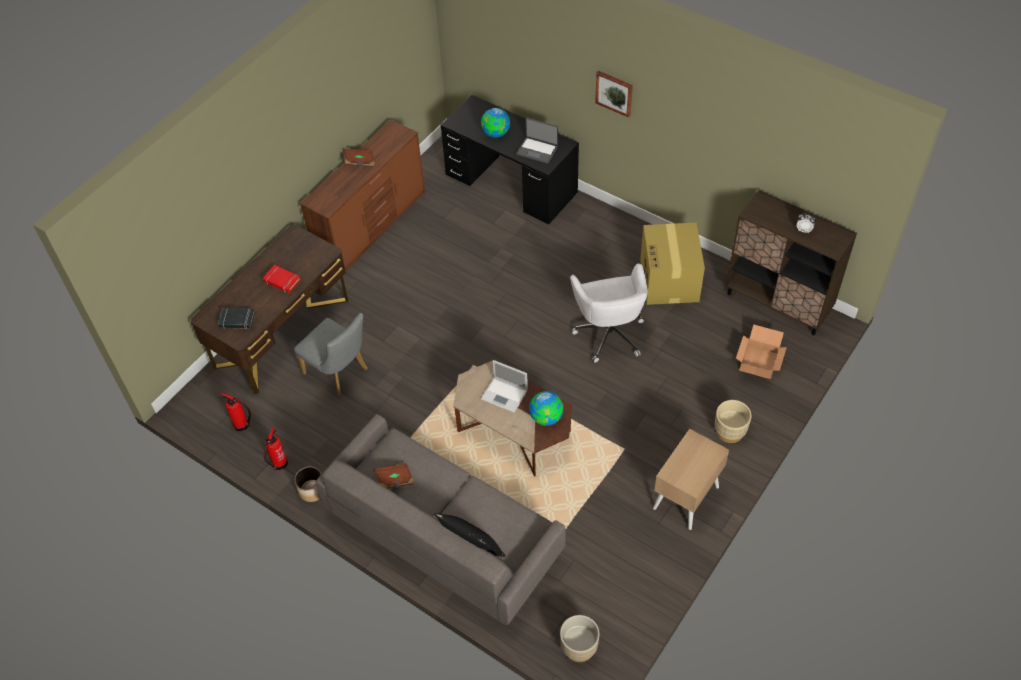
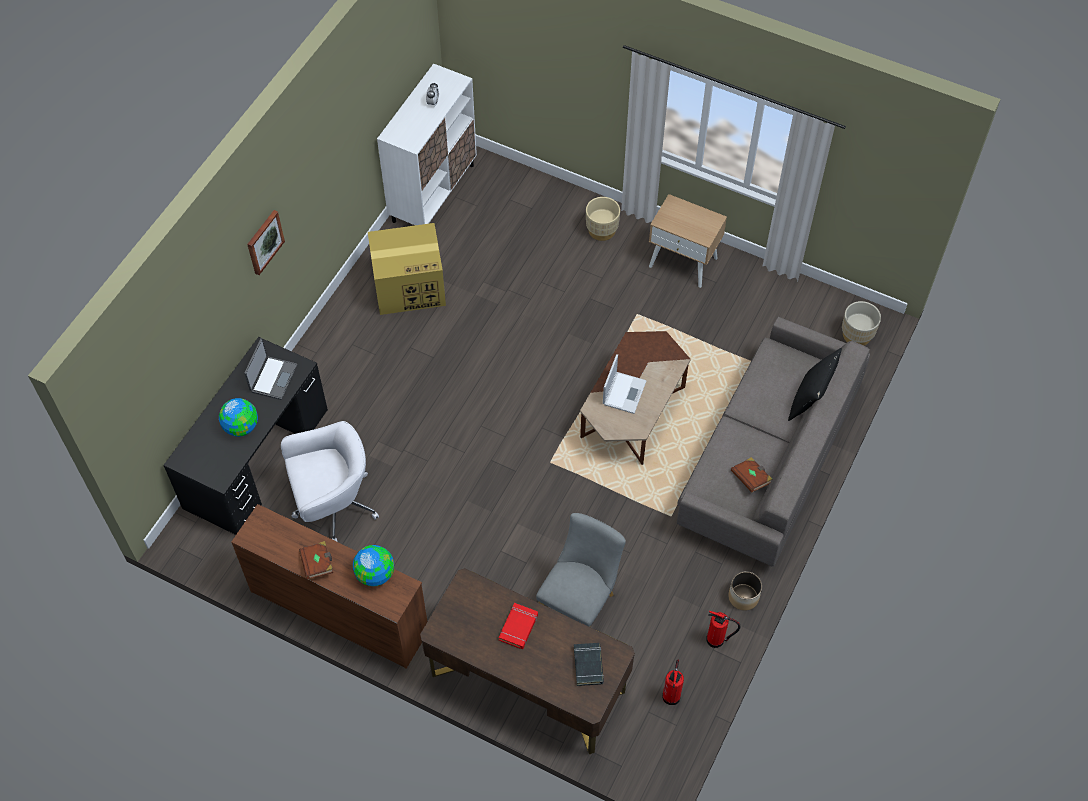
camera: 100 degrees left, 5 degrees up
globe [529,391,563,426] -> globe moved to [353,545,394,586]
white office chair [570,264,648,363] -> white office chair moved to [281,421,379,542]
brown cabinet [726,190,857,335] -> white cabinet [377,64,477,225]
cardboard box [736,325,787,379] -> none

